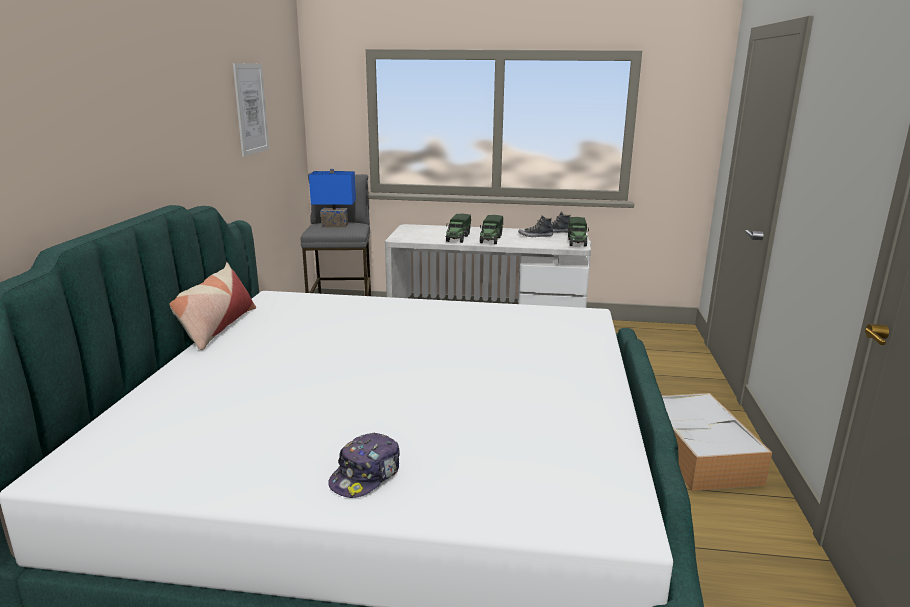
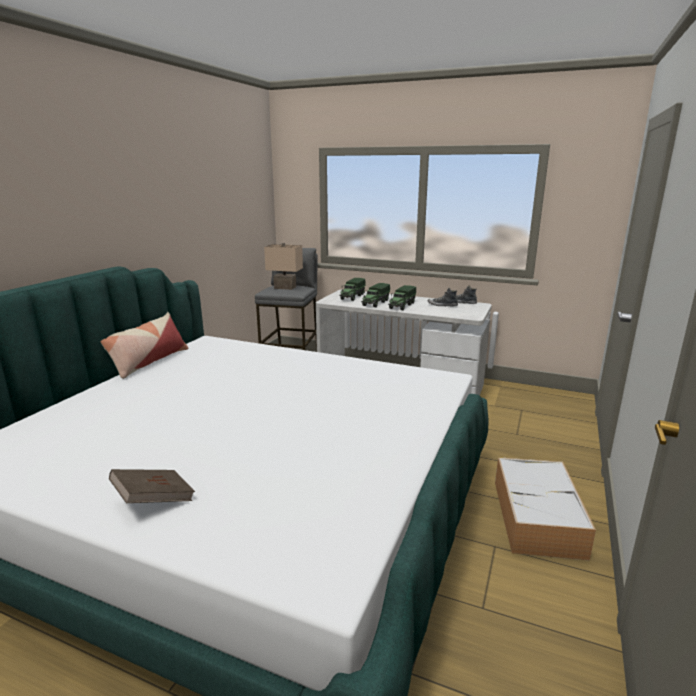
camera: 15 degrees right, 0 degrees up
picture [233,63,269,157] -> none
blue table lamp [309,169,356,228] -> beige table lamp [264,243,303,290]
cap [328,432,400,498] -> brown book [109,469,195,503]
toy truck [568,217,589,247] -> toy truck moved to [339,278,366,301]

